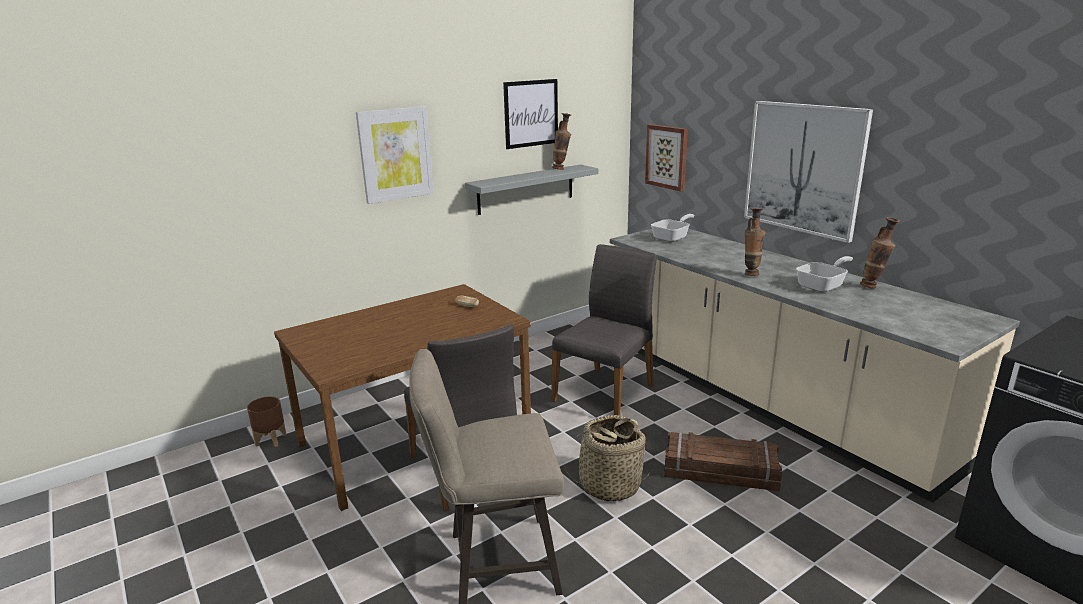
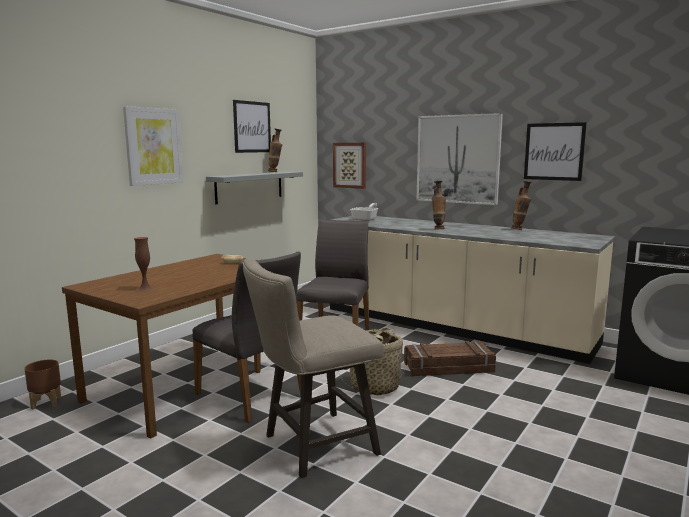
camera: 20 degrees left, 10 degrees down
frying pan [796,256,853,292] -> none
none -> brown vase [134,237,153,291]
none -> picture [524,122,587,181]

